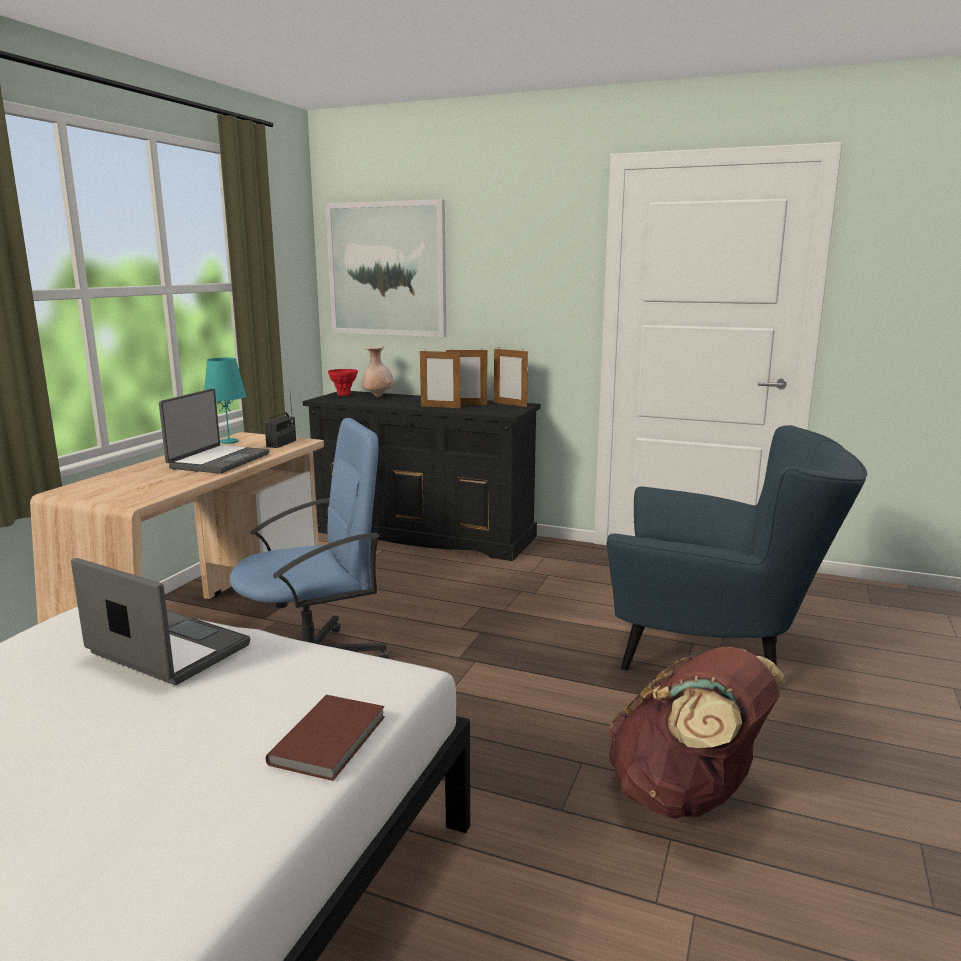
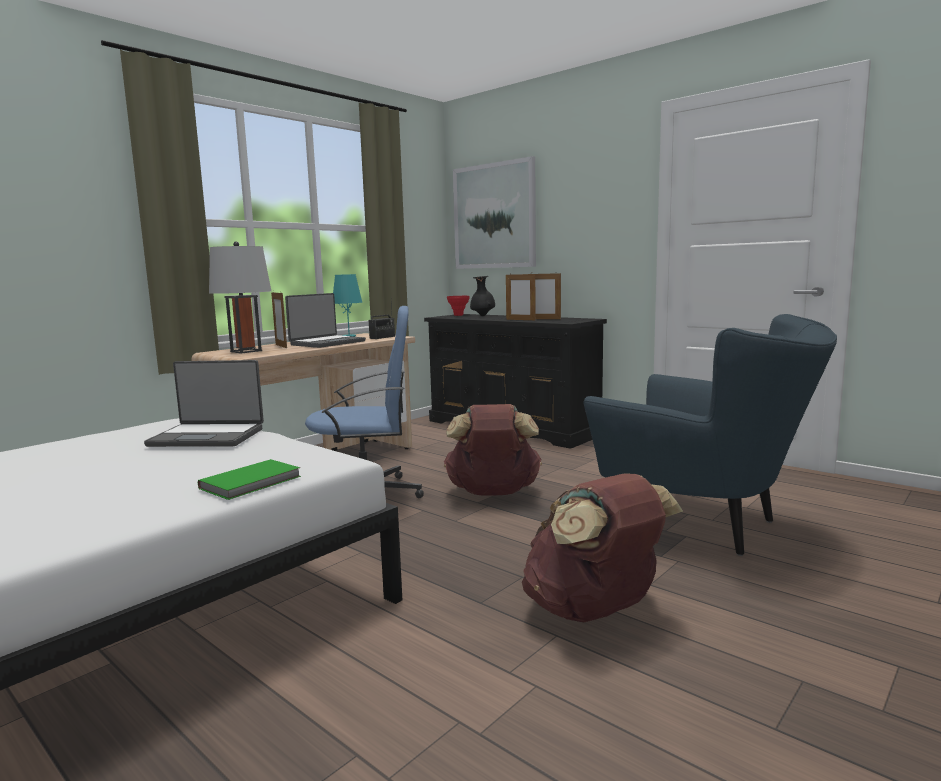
camera: 20 degrees right, 5 degrees down
laptop [71,558,250,685] -> laptop turned 135 degrees clockwise [144,360,264,447]
brown book [266,695,385,781] -> green book [198,459,301,500]
beige vase [362,346,394,397] -> black vase [470,276,495,316]
picture frame [494,348,528,407] -> picture frame moved to [271,292,287,348]
none -> grey table lamp [209,241,271,354]
none -> brown backpack [444,404,542,496]

